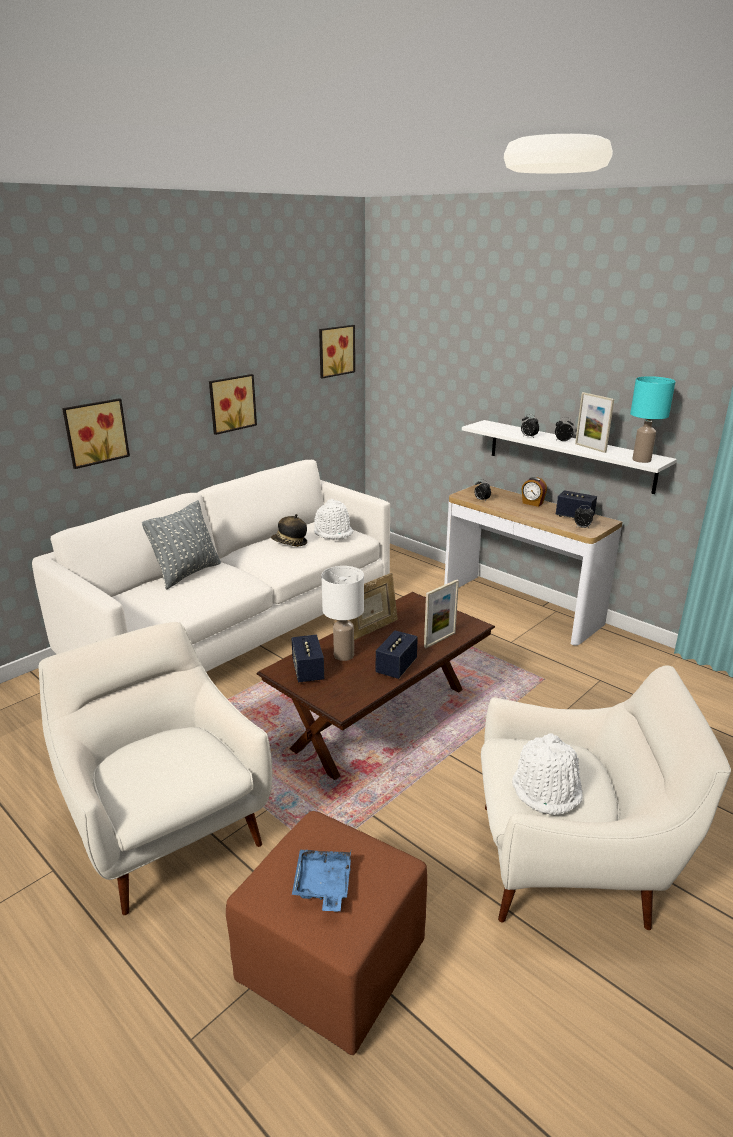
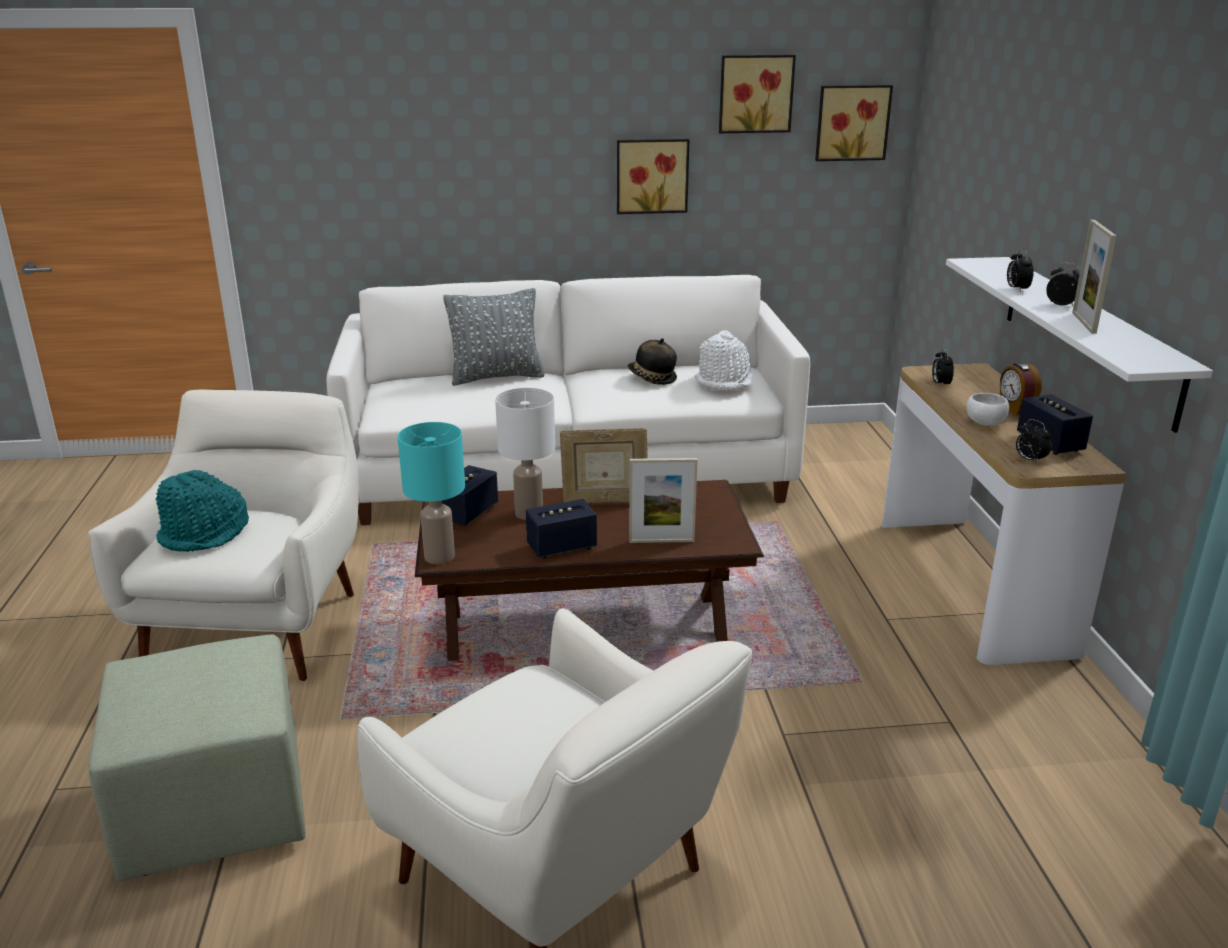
camera: 40 degrees right, 0 degrees up
picture [62,398,130,469] -> picture moved to [719,55,796,133]
brown ottoman [226,811,427,1055] -> green ottoman [88,634,306,882]
blue tray [292,850,351,911] -> none
white hat [512,733,583,815] -> none
turquoise table lamp [630,376,676,463] -> turquoise table lamp moved to [398,422,465,564]
none -> turquoise hat [155,470,249,552]
none -> white bowl [966,393,1009,426]

